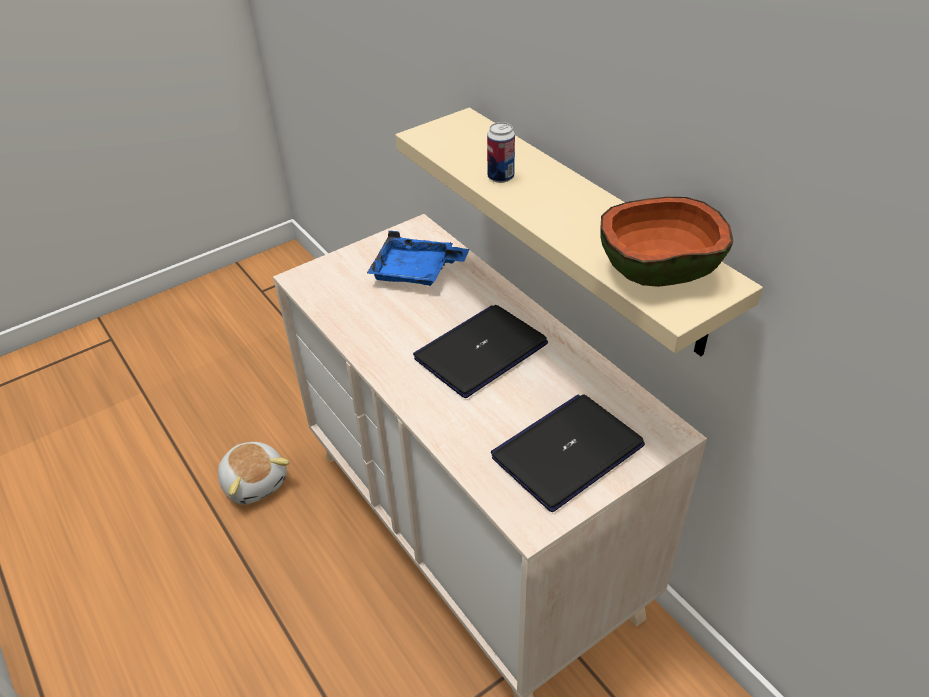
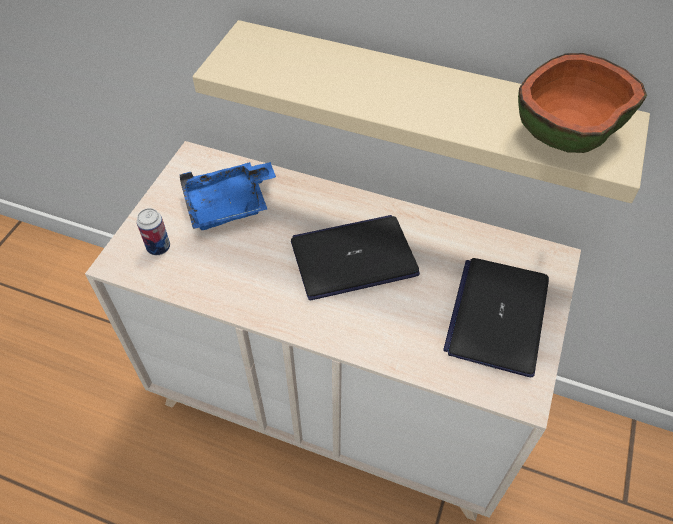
camera: 35 degrees left, 10 degrees up
plush toy [218,442,290,505] -> none
laptop [413,305,548,398] -> laptop turned 60 degrees clockwise [291,215,420,300]
can [487,122,515,183] -> can moved to [137,208,170,255]

